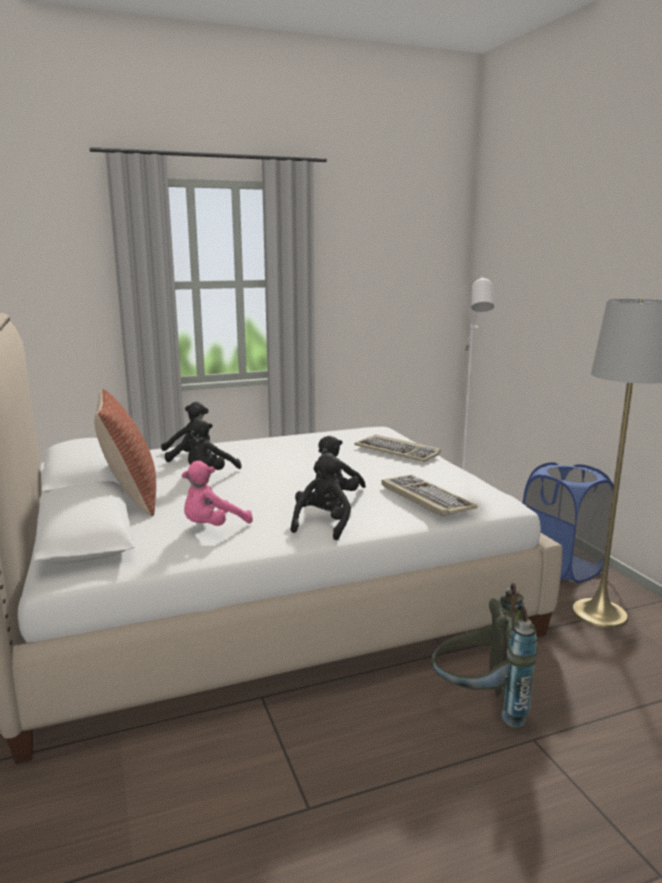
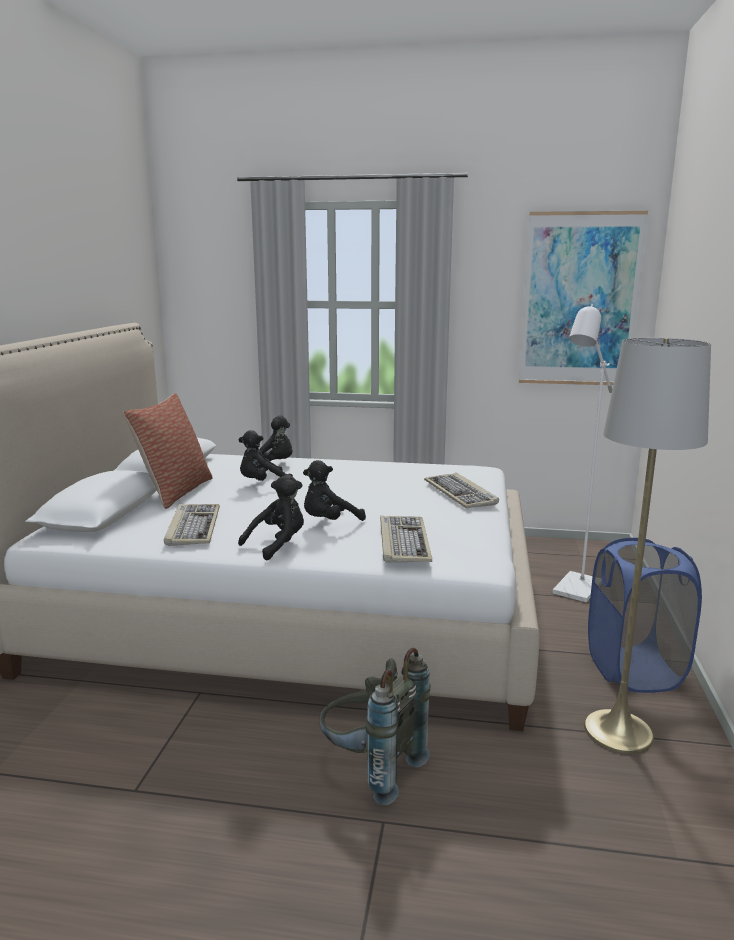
camera: 30 degrees right, 0 degrees up
pink plush toy [182,461,253,526] -> keyboard [164,504,220,546]
none -> picture [519,211,648,385]

